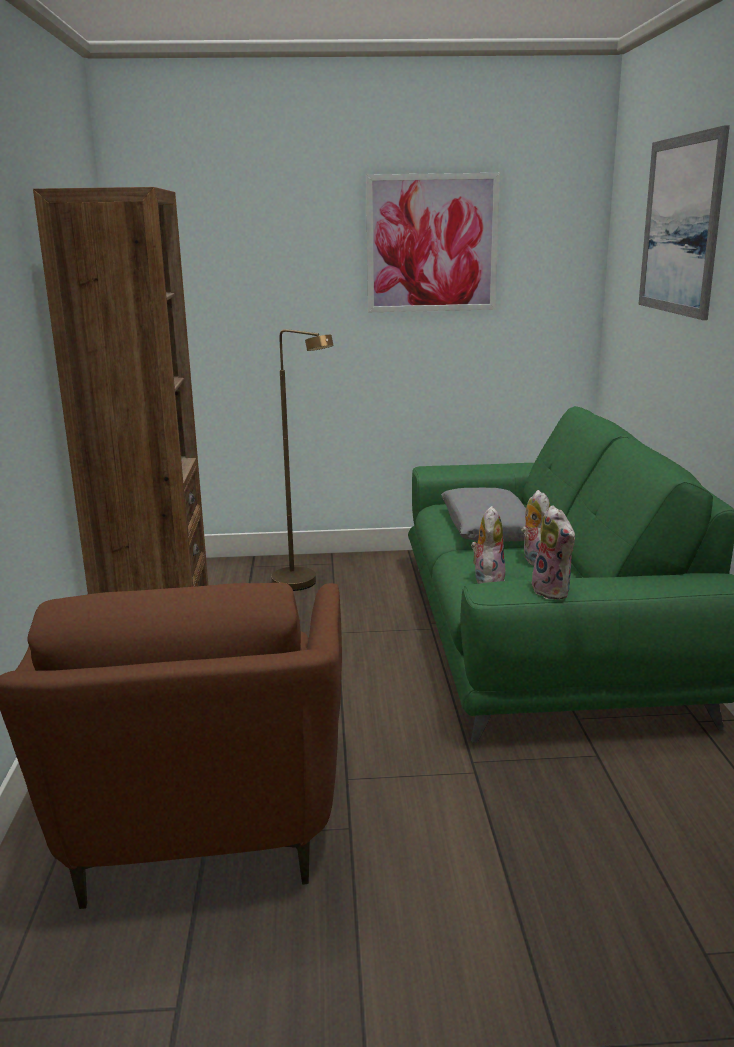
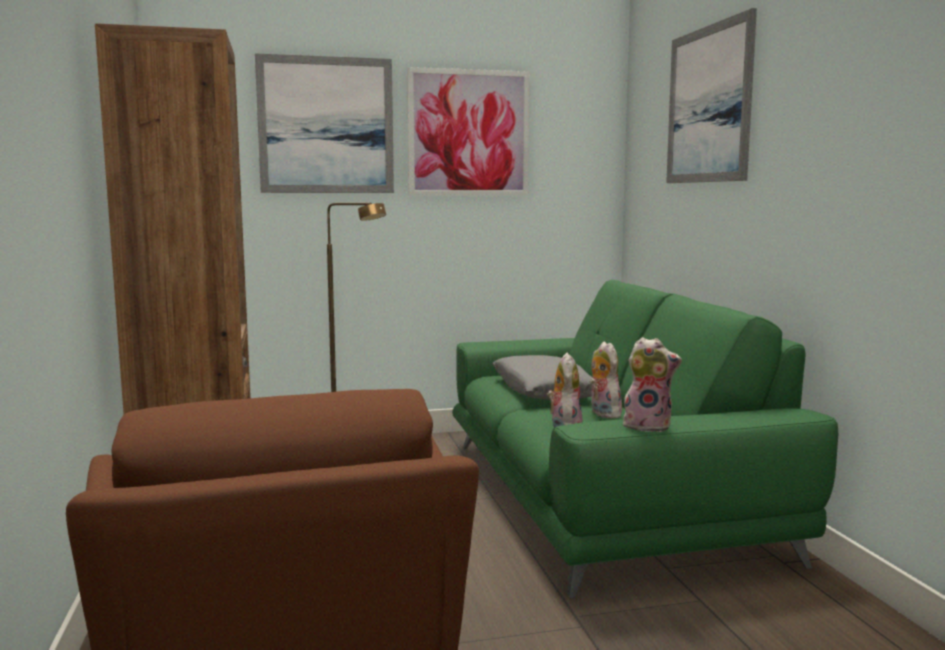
camera: 10 degrees left, 10 degrees down
plush toy [532,505,575,600] -> plush toy turned 45 degrees counterclockwise [623,337,682,432]
none -> picture [255,53,394,193]

